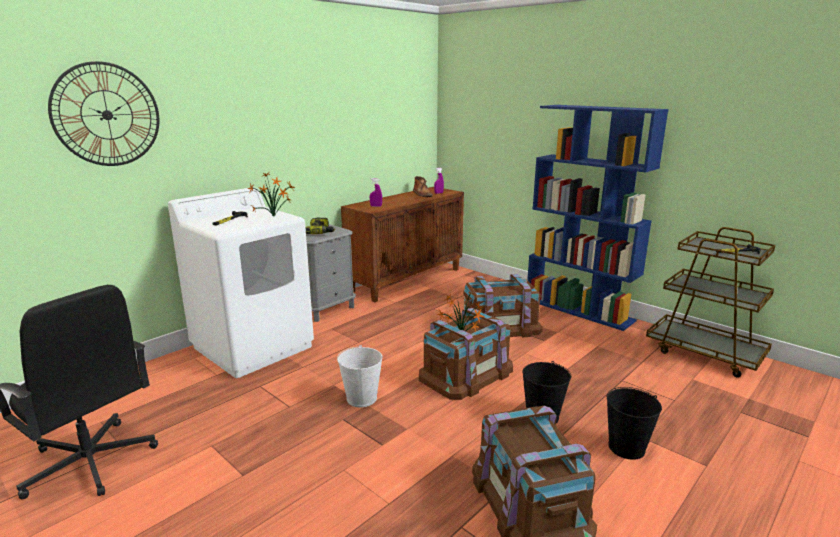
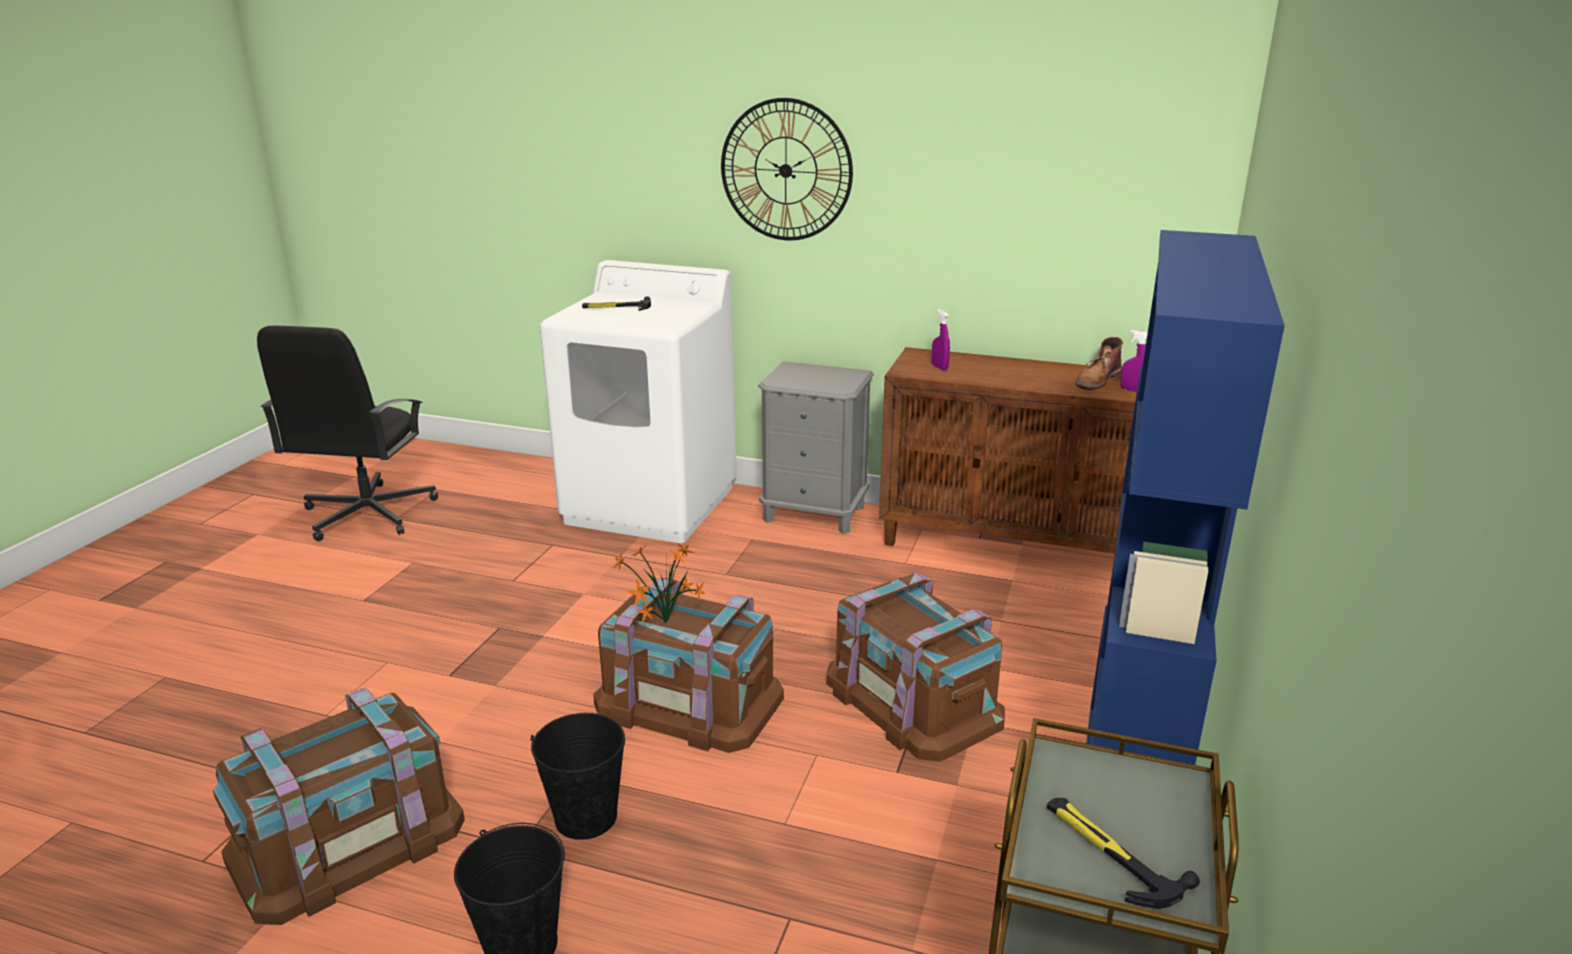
camera: 65 degrees right, 5 degrees up
wall clock [48,61,159,166] -> wall clock moved to [721,98,853,241]
potted plant [247,172,295,216] -> none
power drill [306,218,335,234] -> none
white bucket [337,345,383,407] -> none

